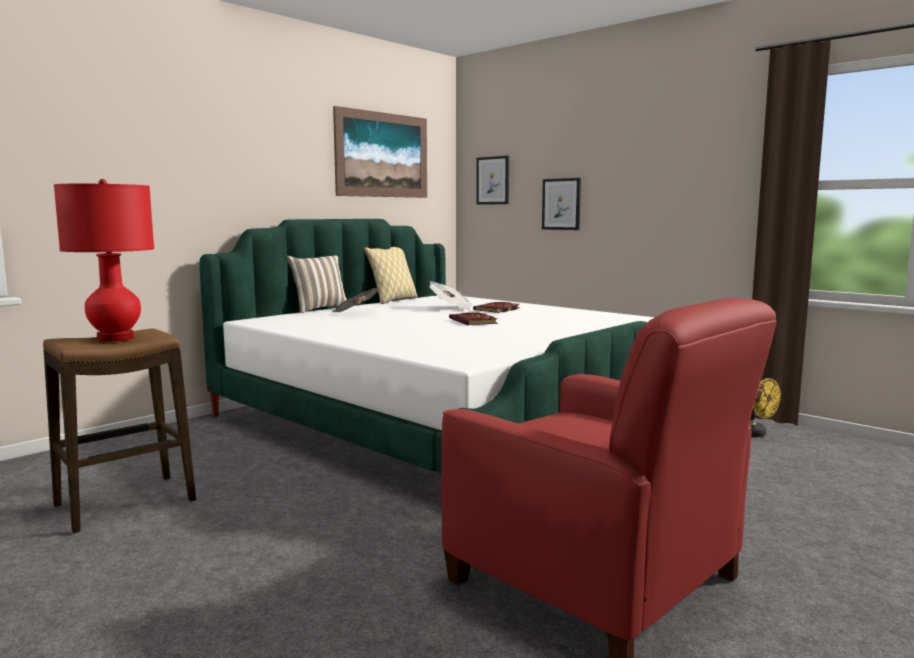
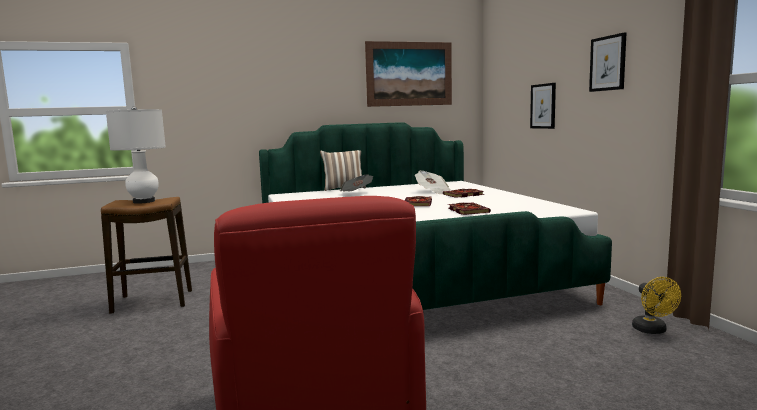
camera: 30 degrees right, 0 degrees up
red table lamp [54,179,154,341] -> white table lamp [106,106,166,204]
pillow [364,247,418,304] -> none
picture [476,156,509,205] -> picture moved to [589,32,627,92]
none -> book [448,203,491,215]

